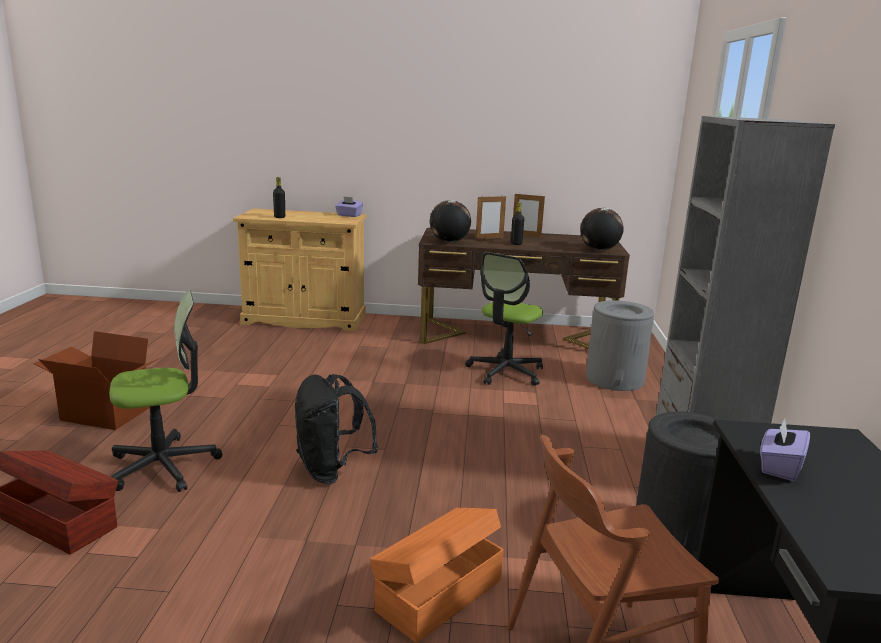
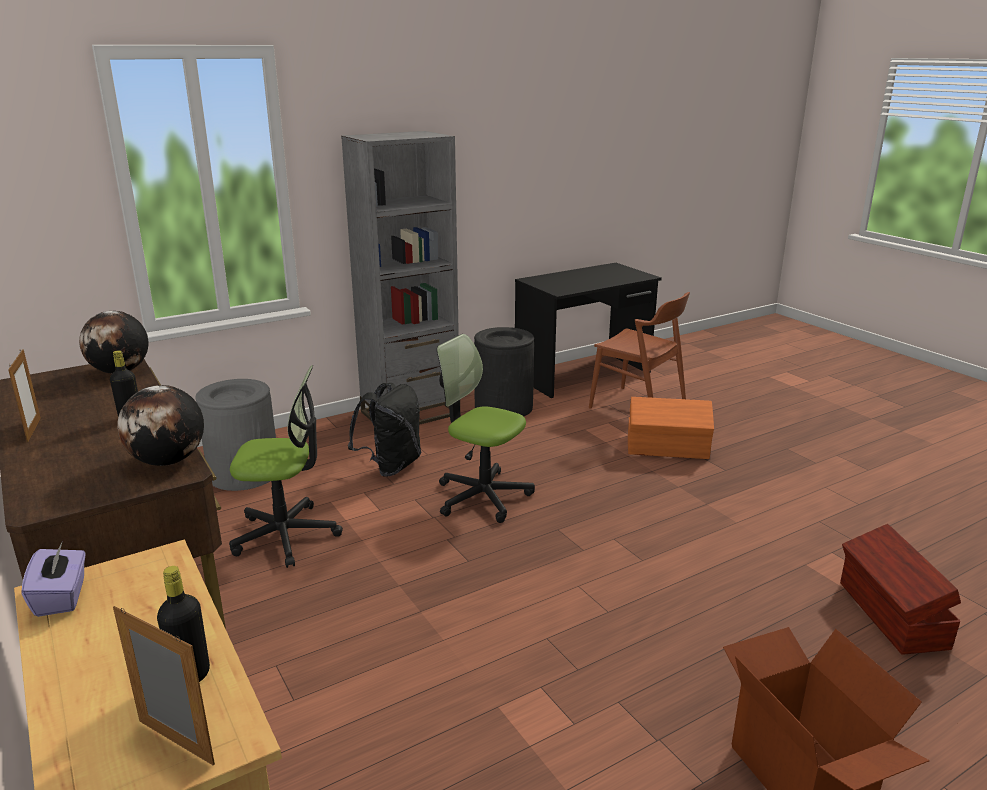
camera: 125 degrees left, 5 degrees up
office chair [109,291,222,492] -> office chair moved to [437,334,535,523]
black backpack [295,374,378,484] -> black backpack moved to [348,383,421,477]
picture frame [476,195,506,239] -> picture frame moved to [113,606,215,766]
purple tissue box [760,418,810,481] -> none

